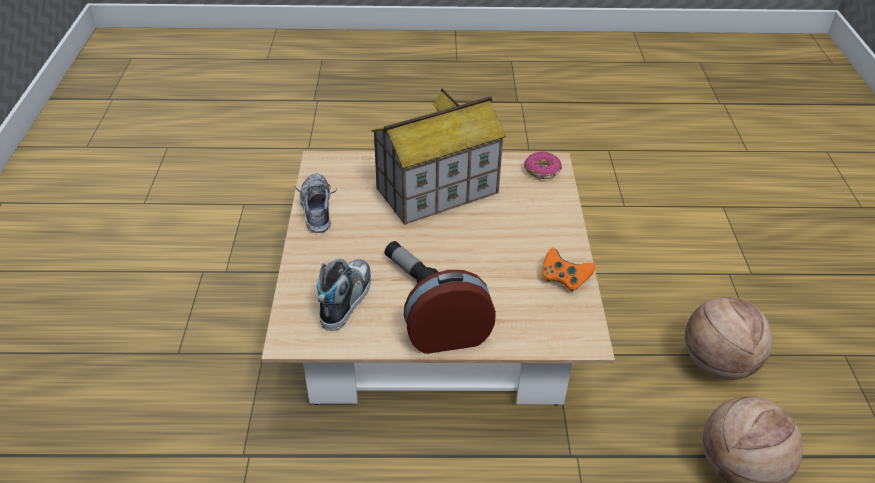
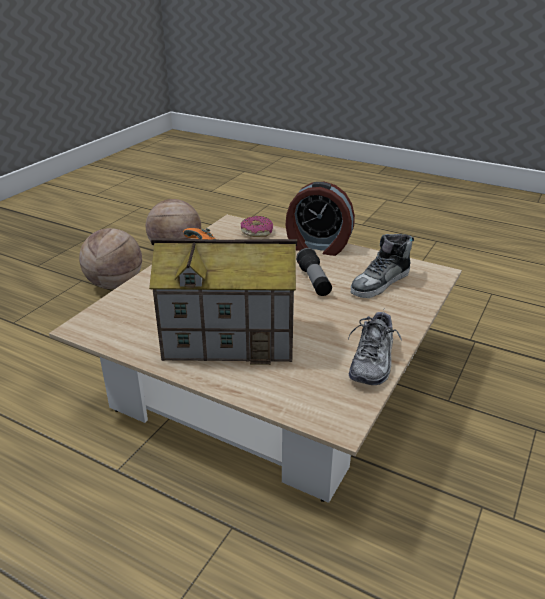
camera: 150 degrees left, 10 degrees down
donut [524,152,562,179] -> donut moved to [241,216,273,237]

